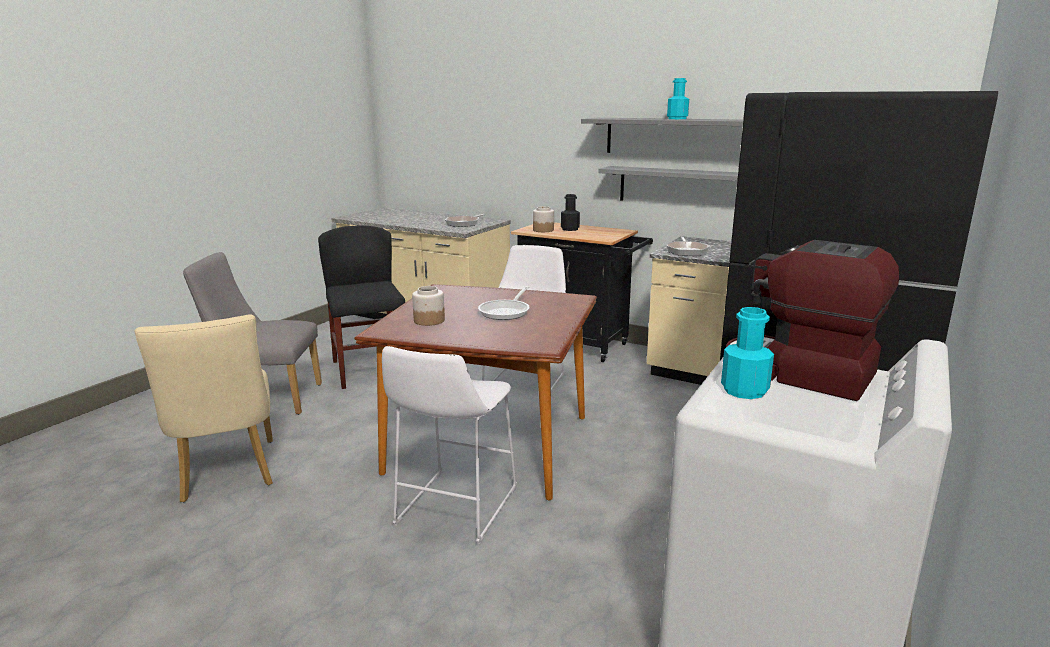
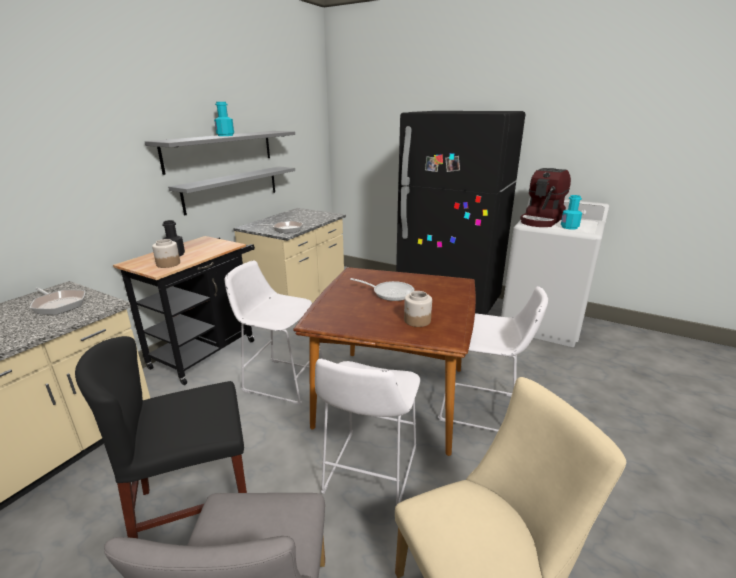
camera: 90 degrees left, 5 degrees up
none -> white stool [315,359,420,505]

